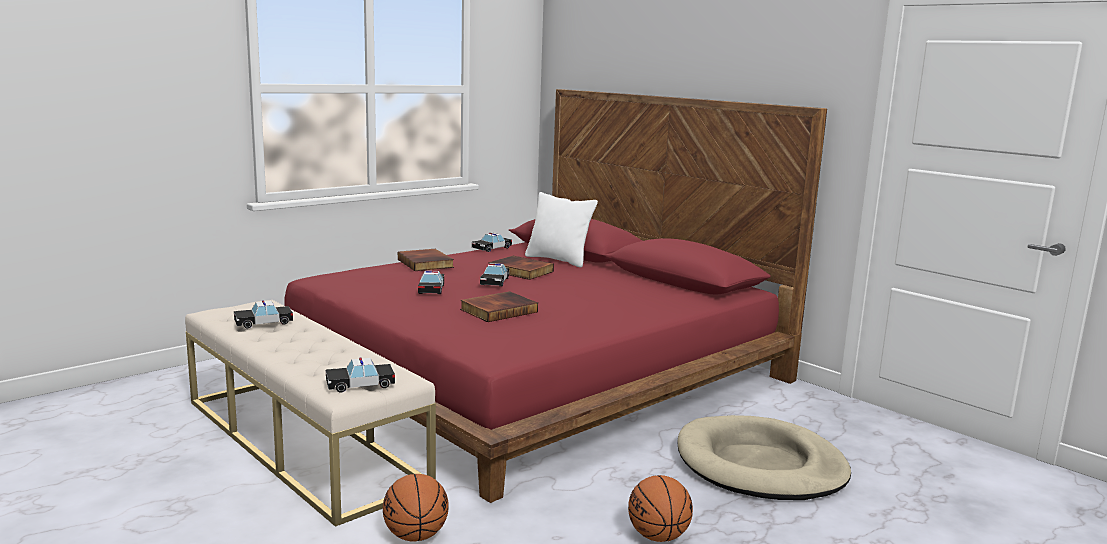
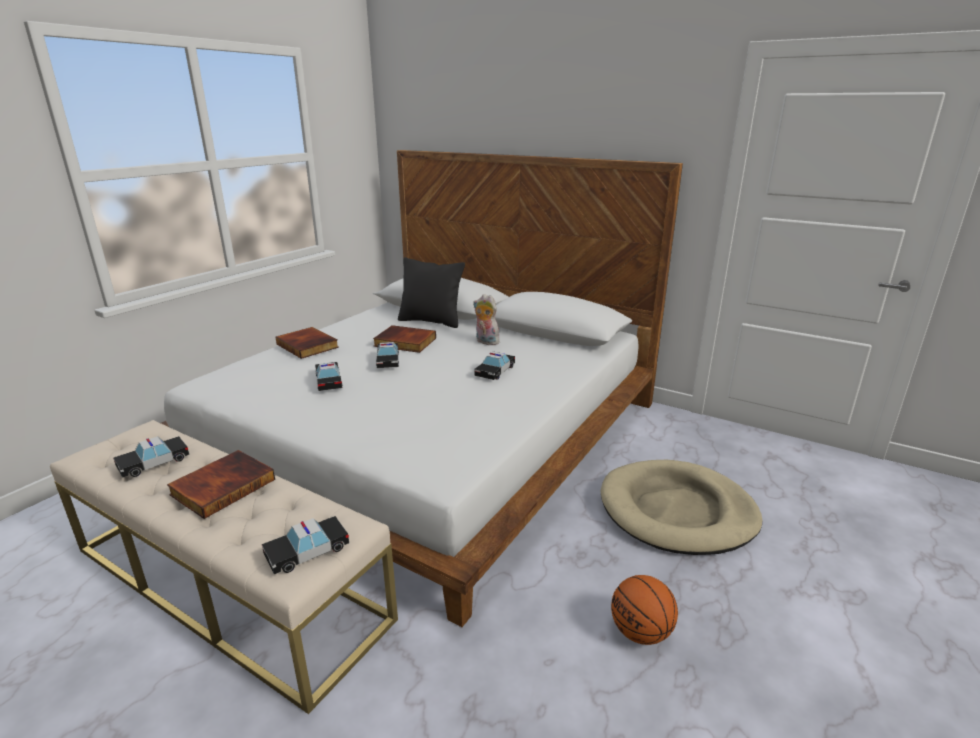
camera: 15 degrees left, 10 degrees up
red bed [284,89,827,503] -> white bed [161,150,683,627]
basketball [383,474,449,542] -> none
book [460,291,538,322] -> book moved to [167,450,275,519]
toy car [472,233,512,252] -> toy car moved to [474,351,515,380]
white pillow [525,192,598,267] -> black pillow [398,257,465,328]
none -> plush toy [473,294,499,345]

